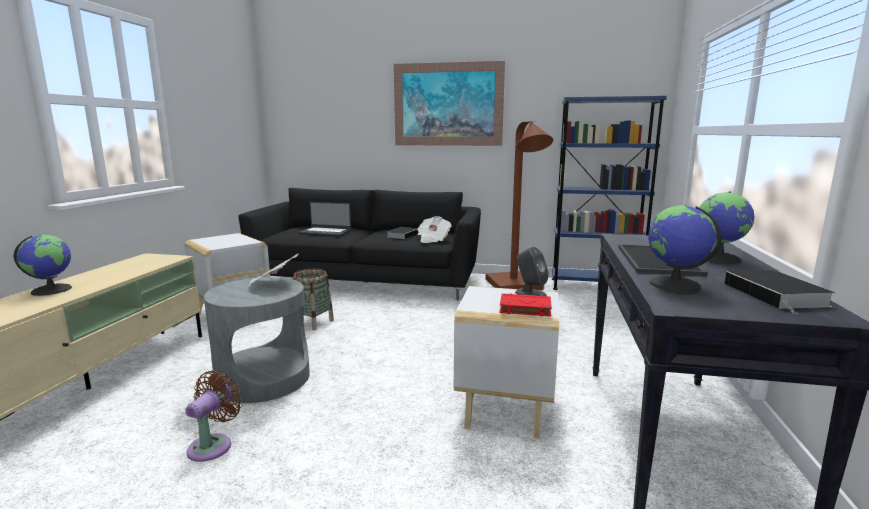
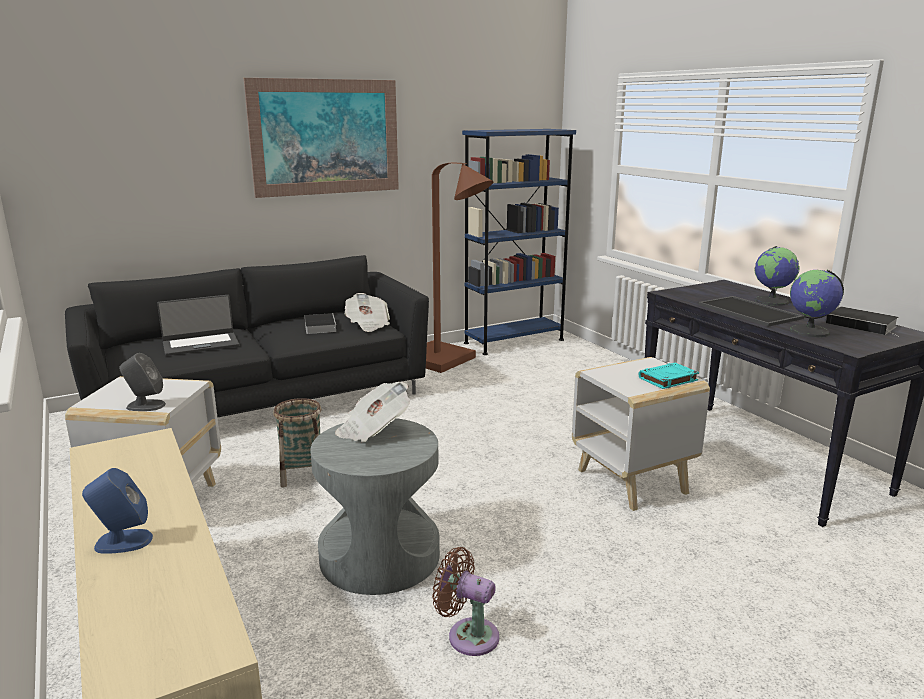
camera: 40 degrees left, 5 degrees up
globe [14,235,72,296] -> blue speaker [82,468,153,554]
brown fan [186,371,242,462] -> brown fan turned 45 degrees counterclockwise [432,547,499,656]
red book [499,293,552,317] -> turquoise book [639,363,699,389]
grey speaker [515,247,549,296] -> grey speaker moved to [119,353,166,411]

